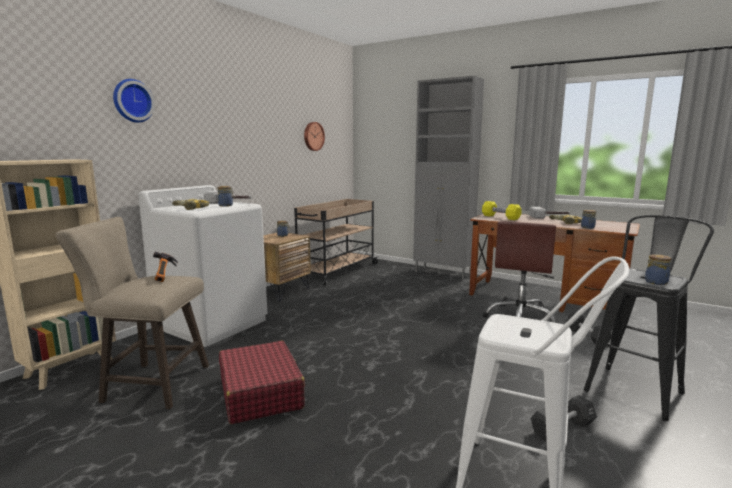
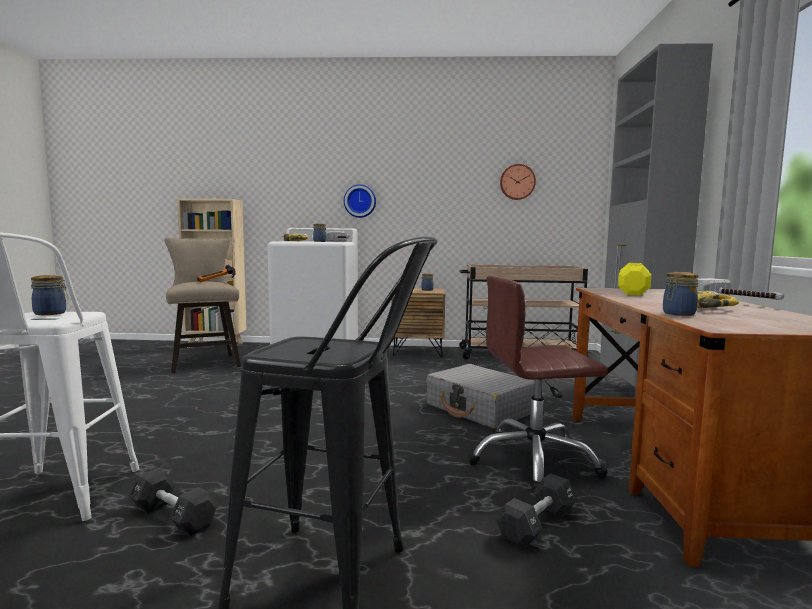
camera: 60 degrees right, 5 degrees down
wall clock [113,79,155,123] -> wall clock moved to [344,184,376,218]
red suitcase [219,341,305,424] -> none
jar [645,254,671,285] -> jar moved to [31,275,68,315]
none -> grey suitcase [426,364,535,429]

